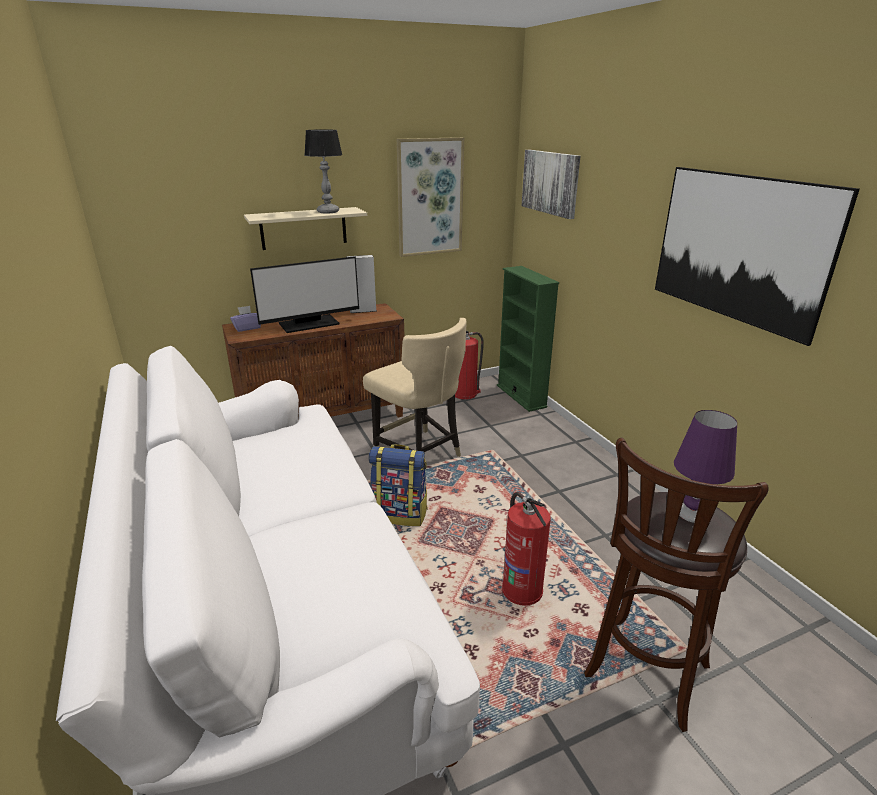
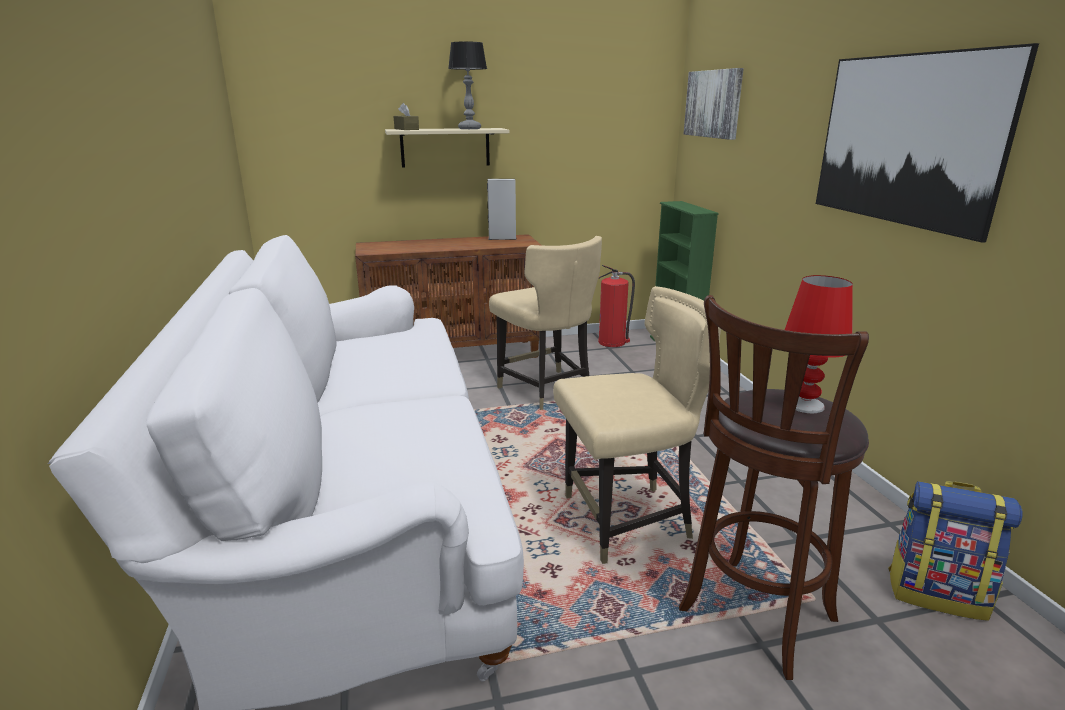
camera: 10 degrees right, 5 degrees down
purple tissue box [230,306,261,332] -> none
monitor [250,256,359,333] -> none
backpack [369,444,428,526] -> backpack moved to [889,481,1023,621]
picture [397,137,464,257] -> none
fire extinguisher [502,492,551,606] -> beige chair [553,286,721,564]
purple table lamp [674,410,737,523] -> red table lamp [785,275,853,413]
none -> brown tissue box [394,103,419,130]

